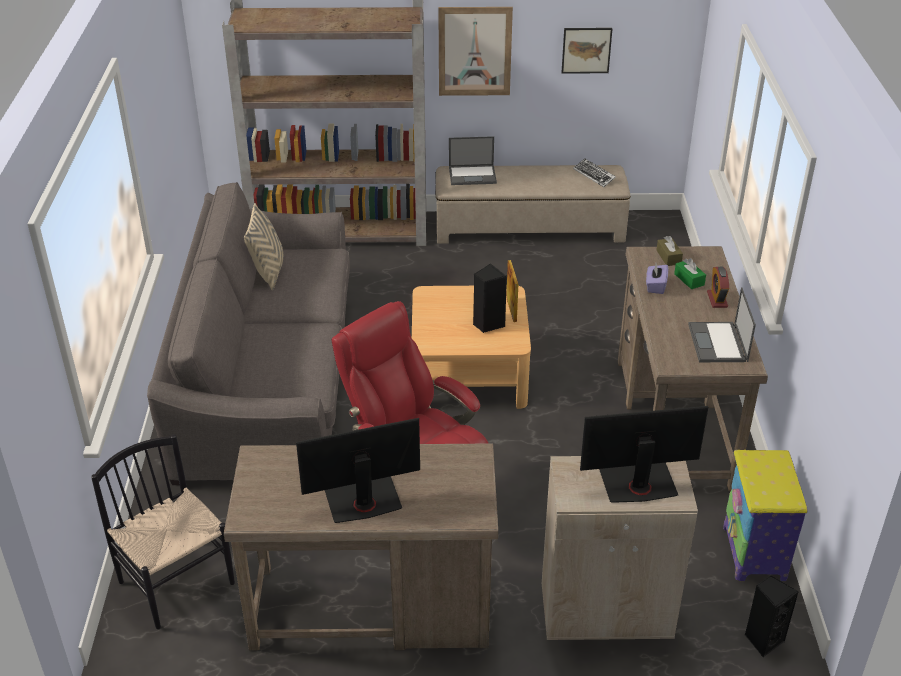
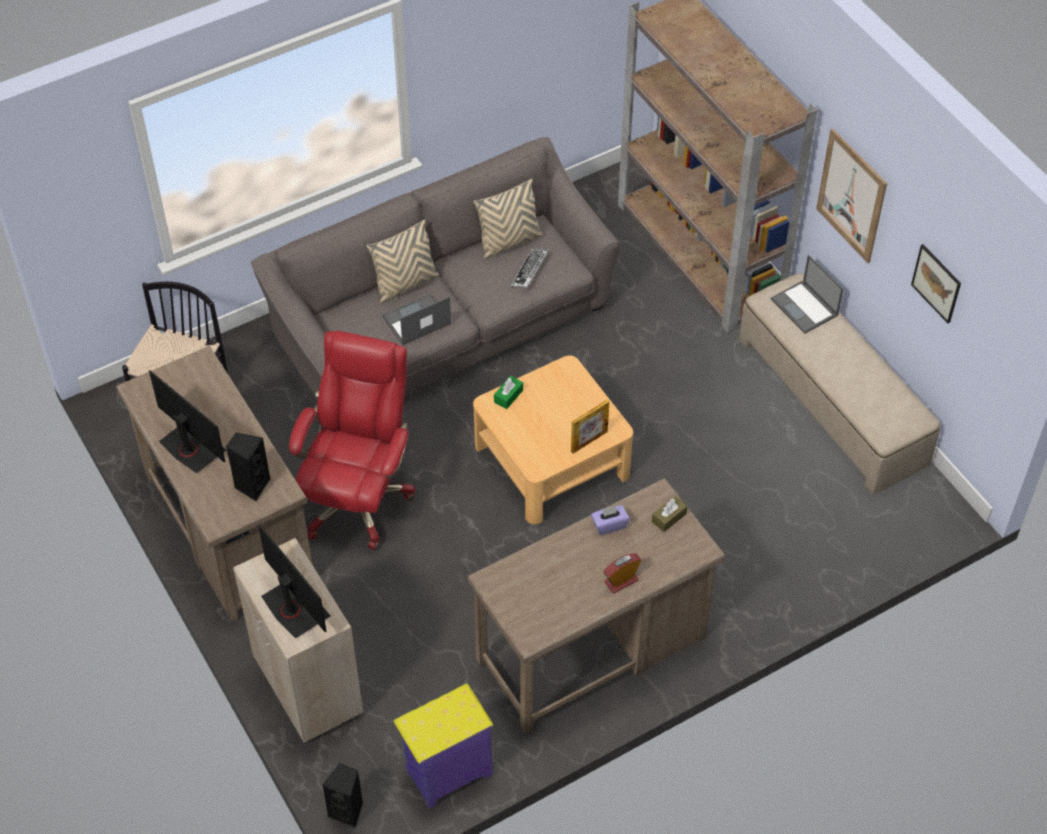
camera: 60 degrees right, 15 degrees up
black speaker [473,264,507,333] -> black speaker moved to [226,433,270,501]
keyboard [573,158,616,187] -> keyboard moved to [511,248,549,287]
green tissue box [674,258,706,289] -> green tissue box moved to [494,376,523,409]
laptop [688,287,756,362] -> laptop moved to [382,294,451,345]
none -> beige pillow [366,219,439,304]

